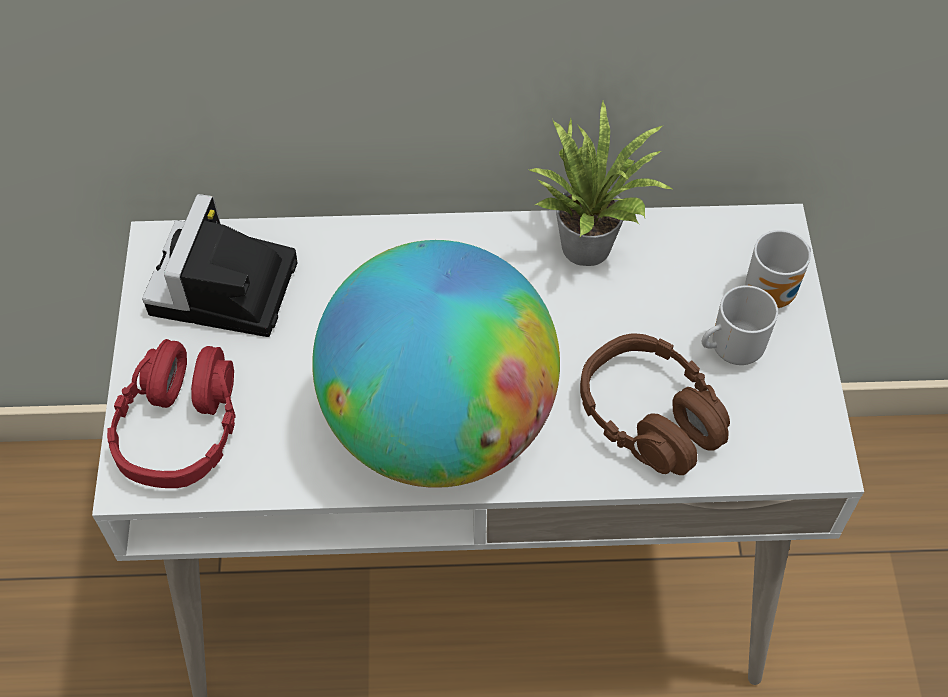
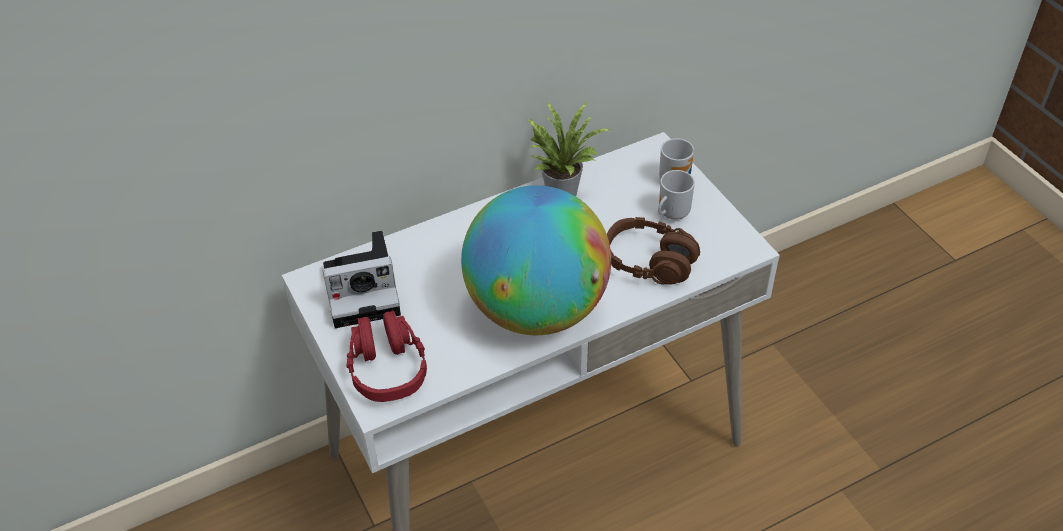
camera: 25 degrees left, 10 degrees down
camera [142,194,298,337] -> camera turned 90 degrees counterclockwise [323,231,401,328]

